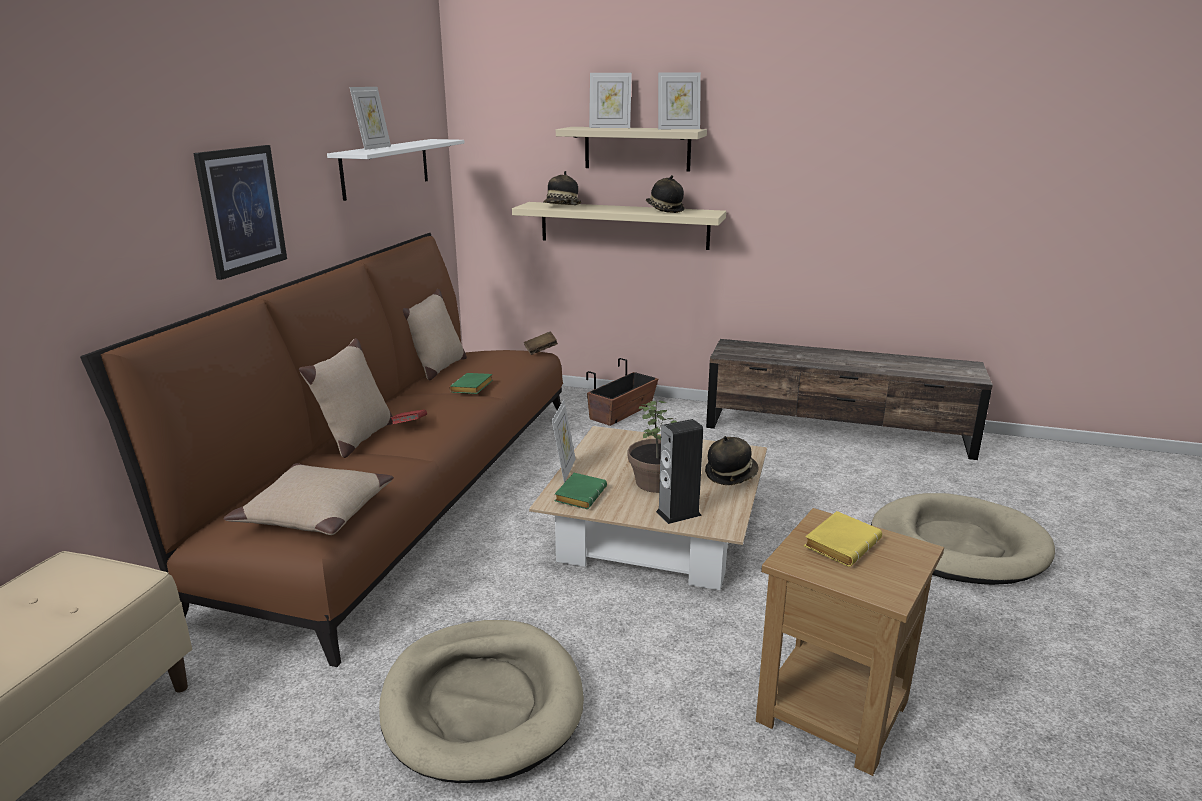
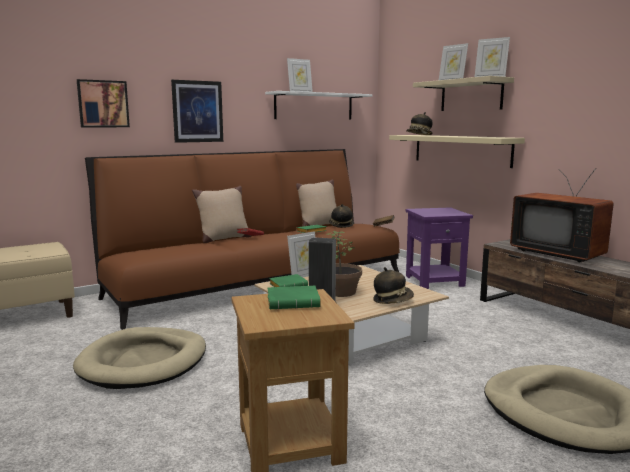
camera: 40 degrees right, 10 degrees down
beige pillow [224,463,394,535] -> none
planter [586,358,658,426] -> purple side table [406,207,473,289]
hat [646,175,684,213] -> hat moved to [329,204,354,228]
yellow book [804,511,882,567] -> green book [268,286,321,309]
none -> picture [77,79,130,128]
none -> television [510,168,614,262]

